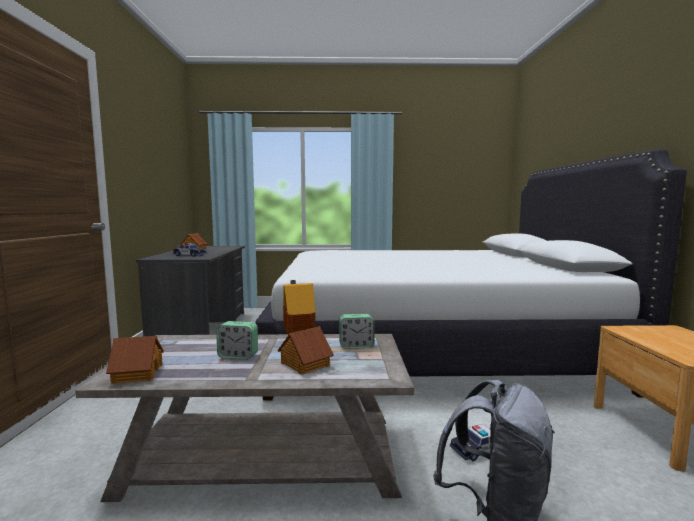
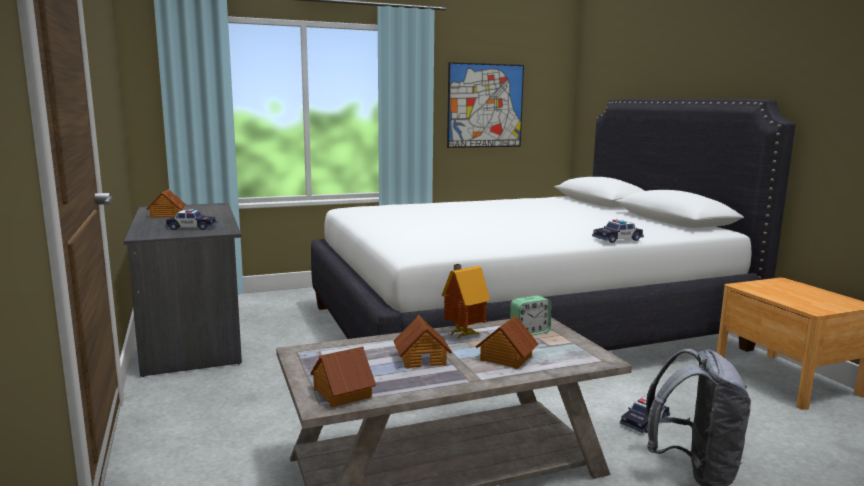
camera: 20 degrees left, 5 degrees up
alarm clock [217,321,258,359] -> toy house [394,315,452,369]
none -> picture [447,62,524,148]
none -> toy car [592,220,644,243]

